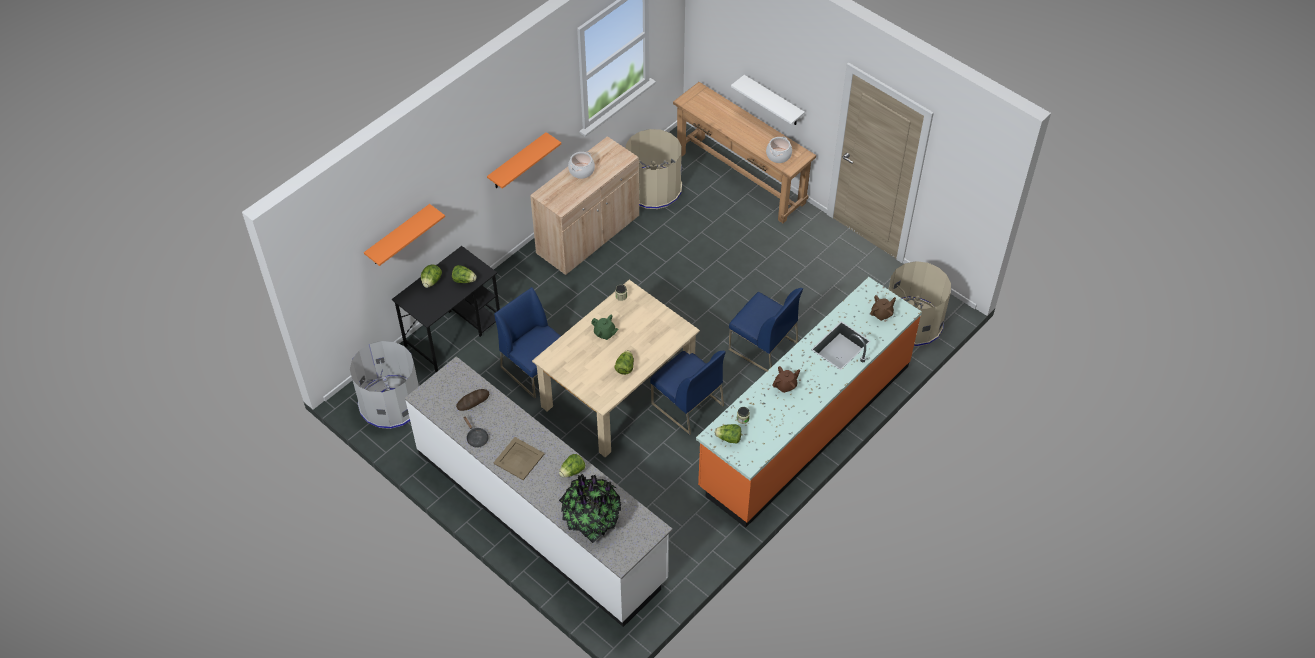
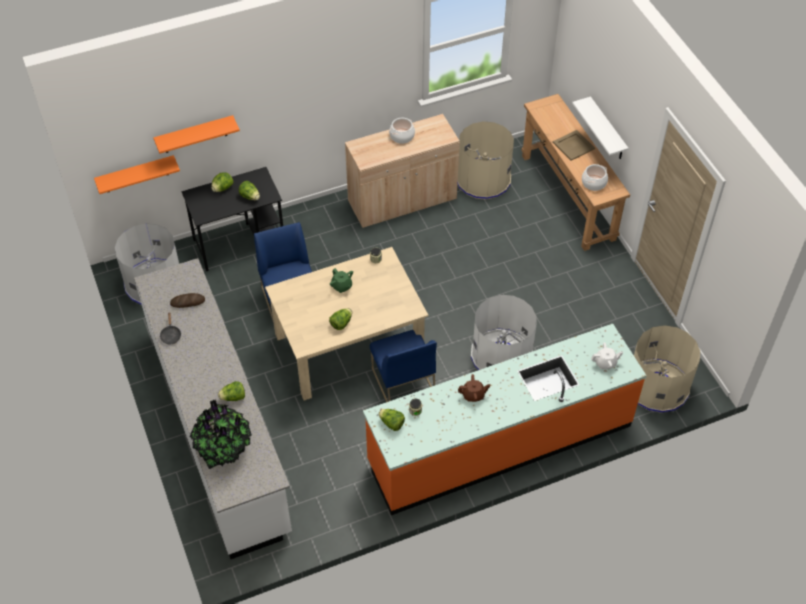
camera: 25 degrees right, 0 degrees up
orange shelf [487,132,561,189] -> orange shelf moved to [94,155,180,194]
beige tray [493,437,545,480] -> beige tray moved to [553,130,595,161]
blue chair [728,288,803,372] -> white trash can [471,295,537,370]
brown teapot [870,295,896,321] -> white teapot [591,342,623,369]

